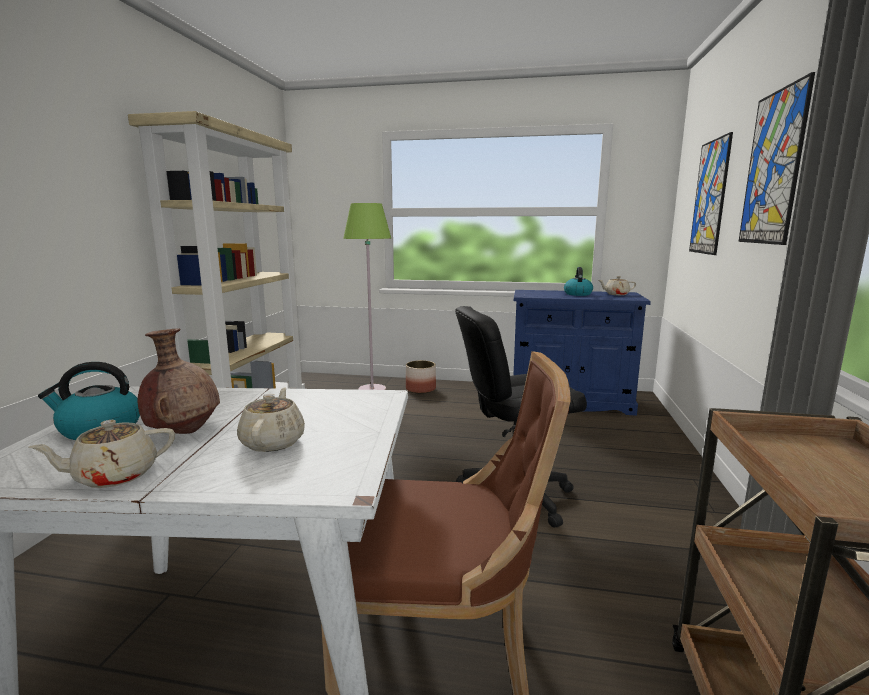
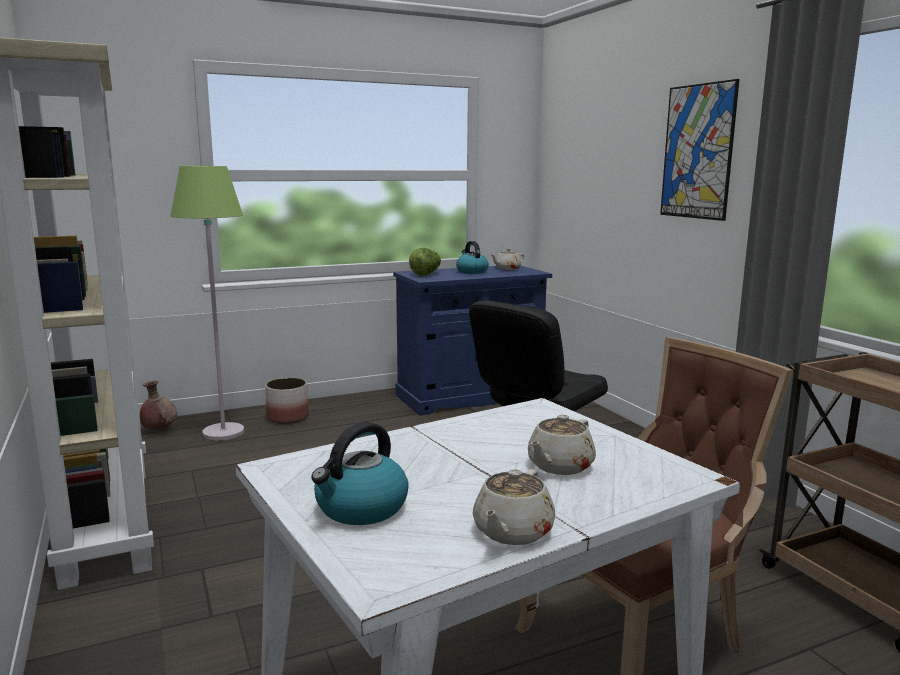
camera: 35 degrees left, 0 degrees up
brown vase [138,328,220,434] -> brown vase moved to [140,381,177,431]
beige teapot [237,387,305,452] -> beige teapot turned 105 degrees counterclockwise [528,415,596,475]
picture [689,132,733,255] -> none
none -> lettuce [409,248,441,275]

